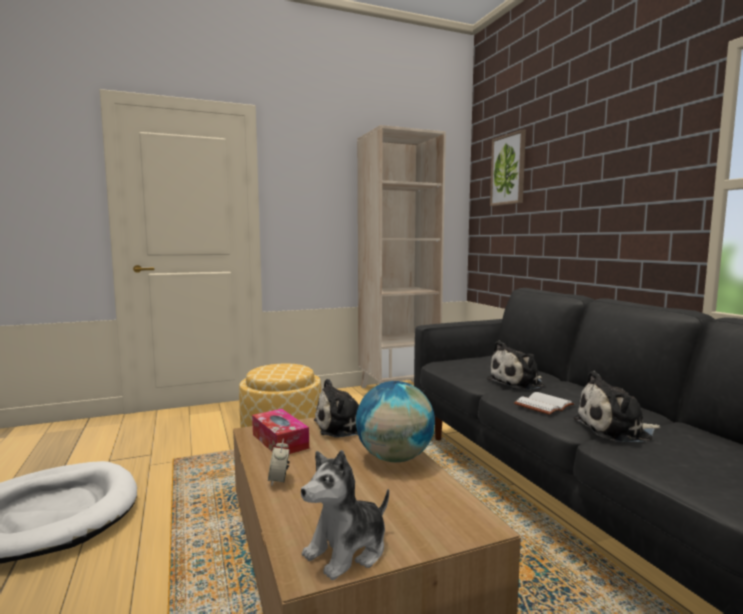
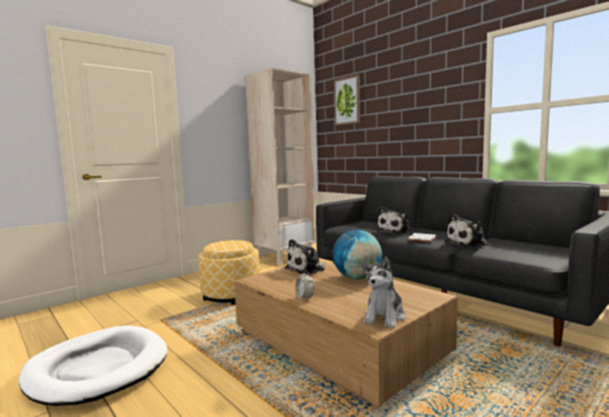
camera: 20 degrees left, 0 degrees up
tissue box [252,409,309,454] -> none

